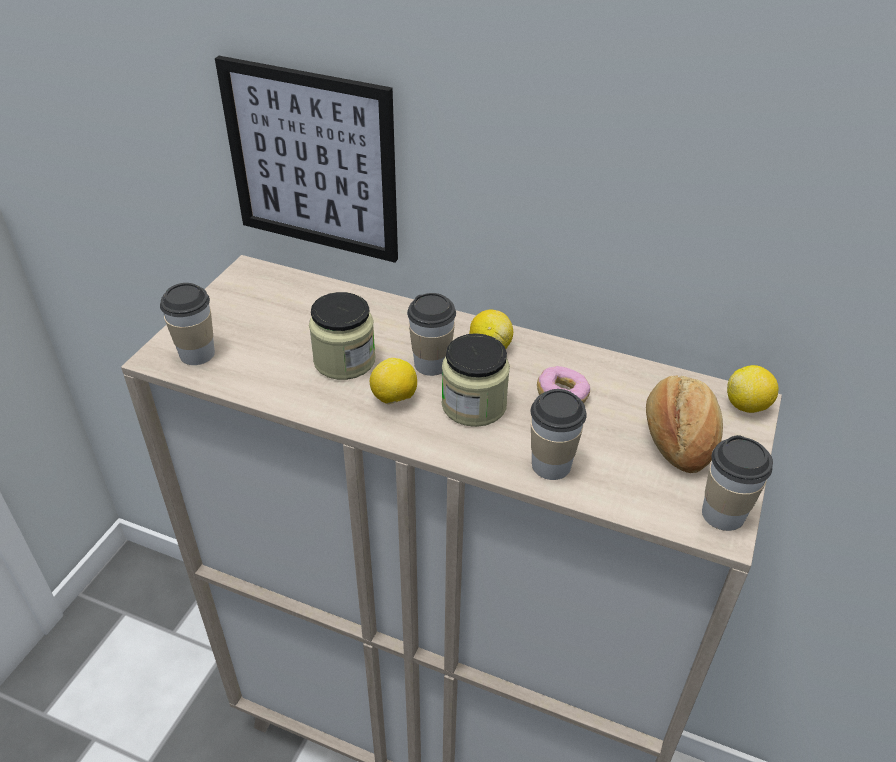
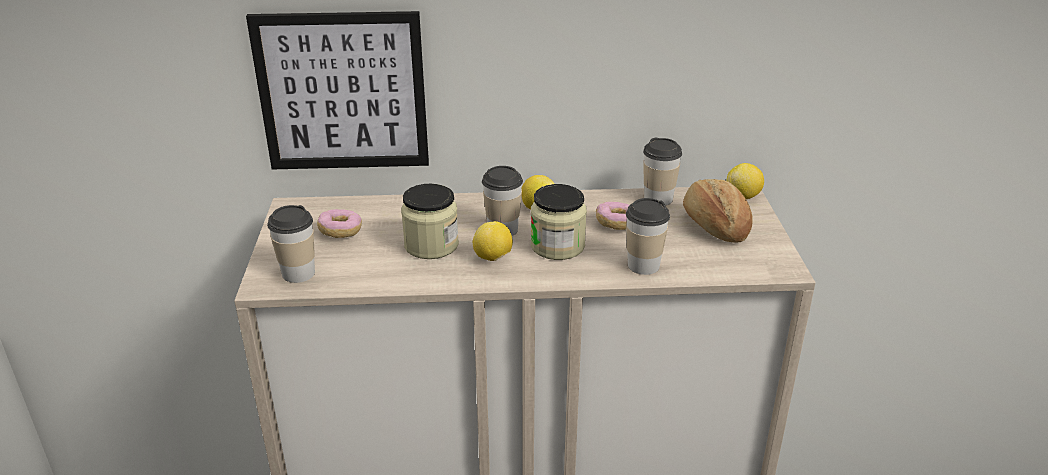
camera: 25 degrees left, 10 degrees down
cup [702,435,773,531] -> cup moved to [643,137,682,206]
none -> donut [317,209,362,238]

